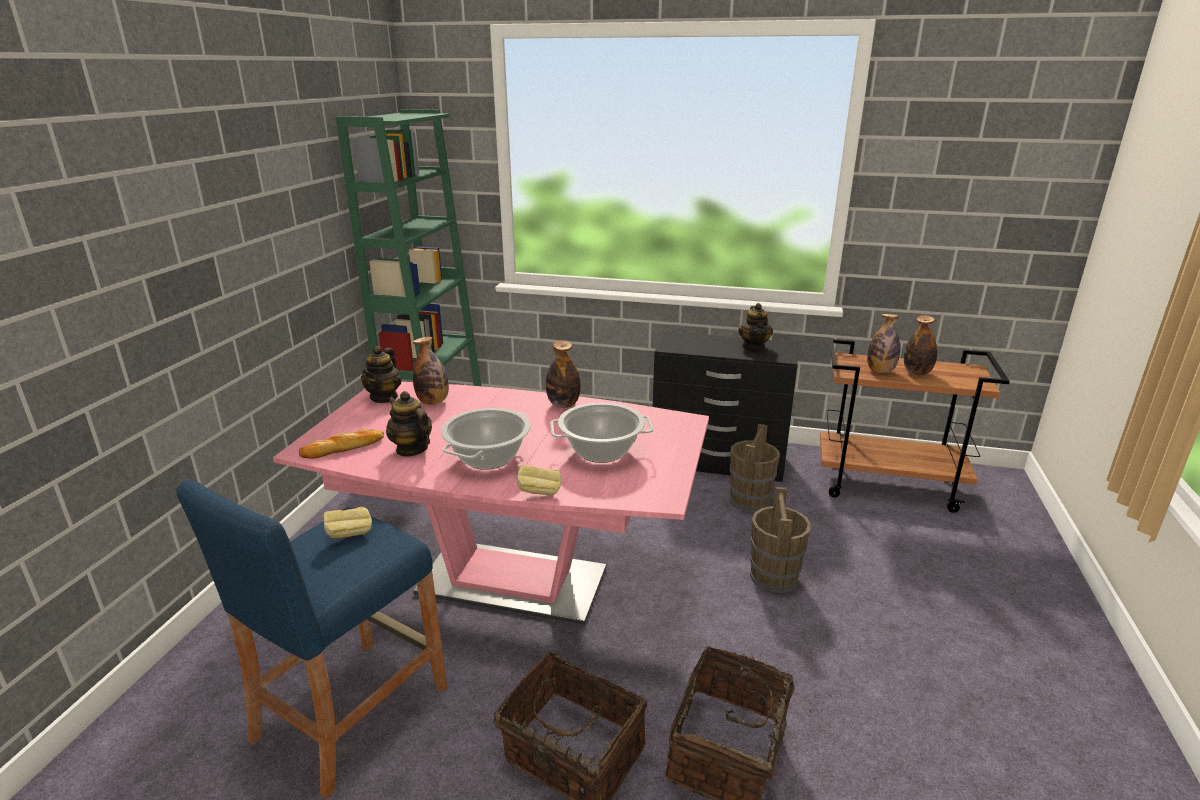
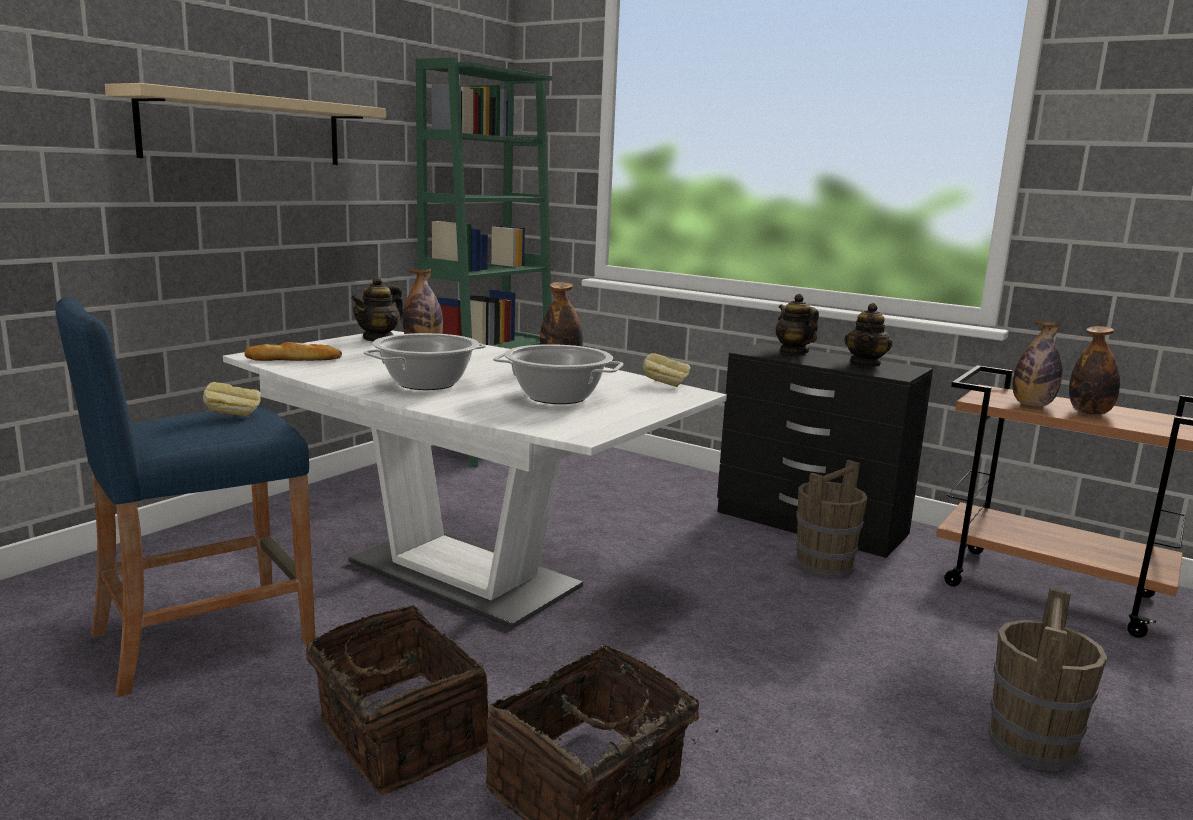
camera: 20 degrees right, 10 degrees down
pink dining table [273,382,709,624] -> white dining table [223,330,727,628]
teapot [386,391,432,457] -> teapot moved to [775,294,819,354]
bread [517,465,562,496] -> bread moved to [643,353,691,387]
brown bucket [750,487,811,593] -> brown bucket moved to [989,588,1108,771]
none -> beige shelf [105,83,386,165]

